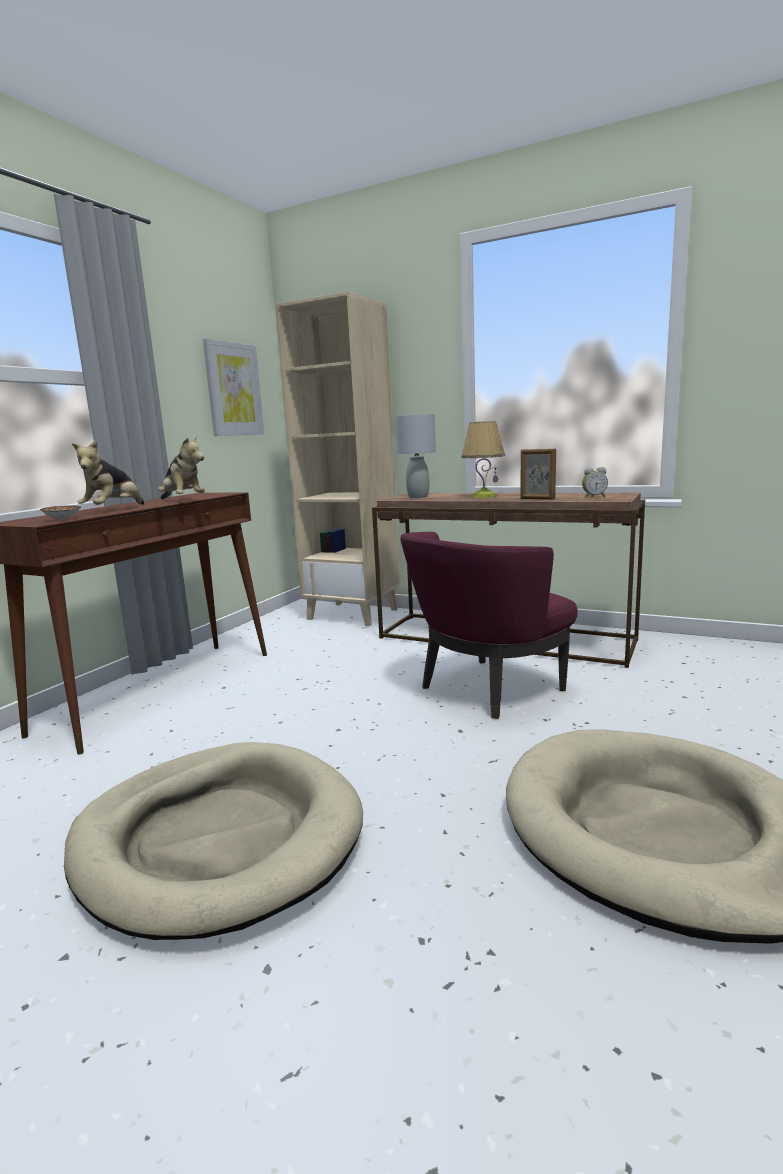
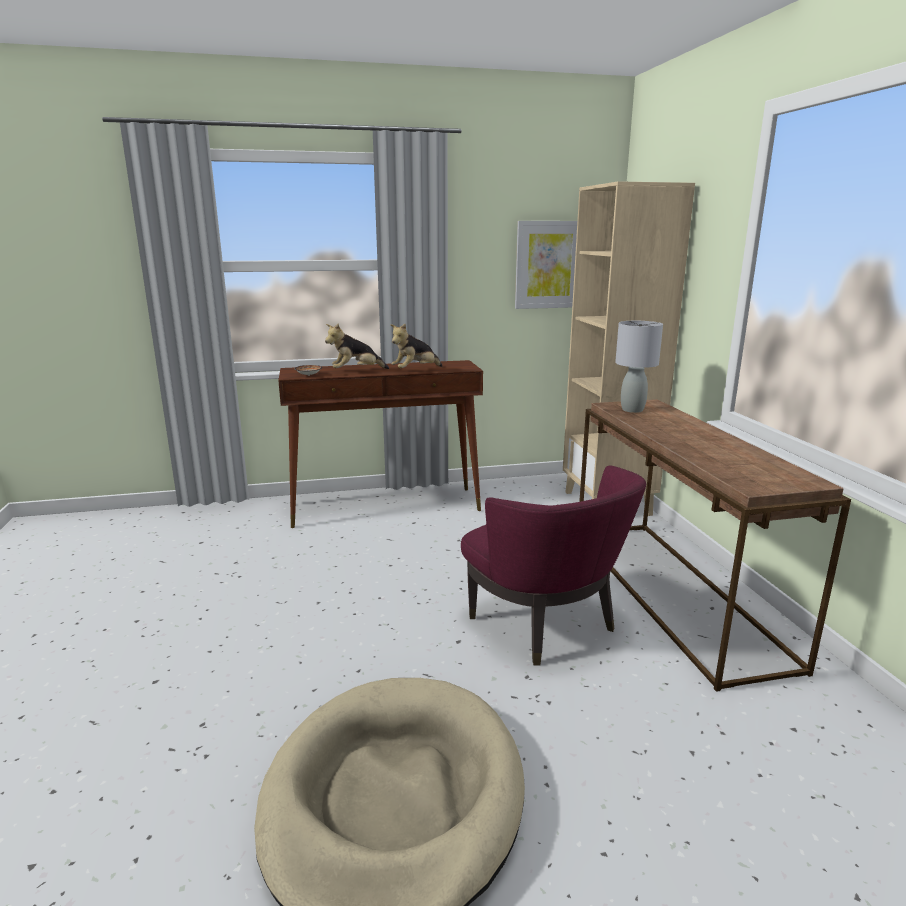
camera: 50 degrees right, 5 degrees up
beige dog bed [64,742,363,940] -> none
plush toy [158,437,205,499] -> plush toy turned 45 degrees clockwise [390,324,442,368]
purple armchair [400,532,578,719] -> purple armchair turned 135 degrees counterclockwise [461,465,646,665]
table lamp [461,421,505,498] -> none
picture frame [520,449,556,500] -> none
alarm clock [582,467,608,498] -> none

